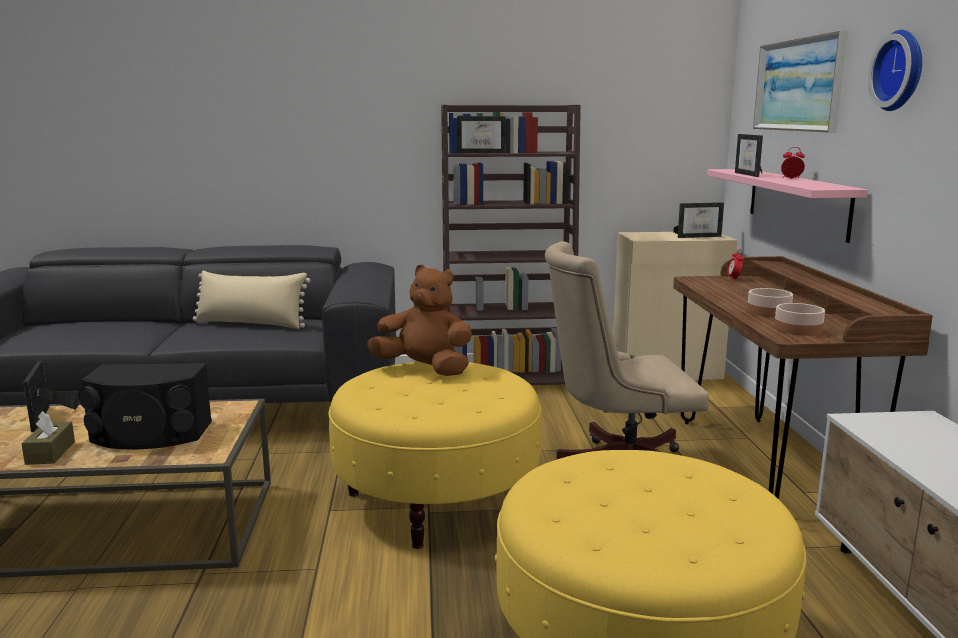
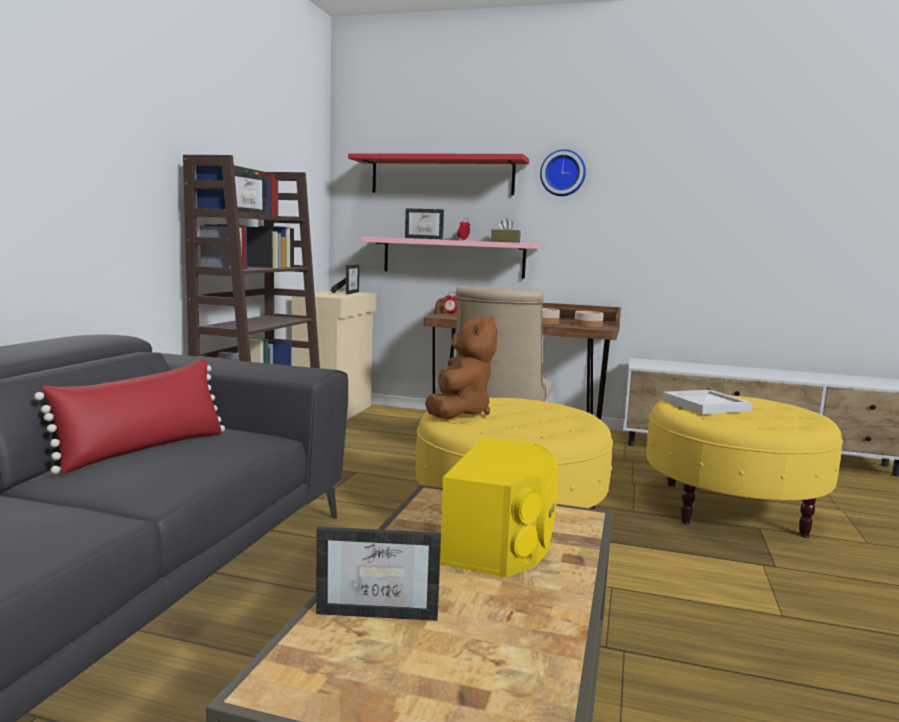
camera: 70 degrees left, 5 degrees down
brown tissue box [21,411,75,465] -> brown tissue box moved to [491,218,521,243]
black speaker [78,363,212,449] -> yellow speaker [440,438,558,577]
beige pillow [193,270,311,329] -> red pillow [34,359,225,474]
brown plush toy [367,264,472,376] -> brown plush toy turned 150 degrees clockwise [425,315,497,419]
picture [753,30,848,132] -> red shelf [348,153,529,195]
none -> white tray [662,390,753,414]

